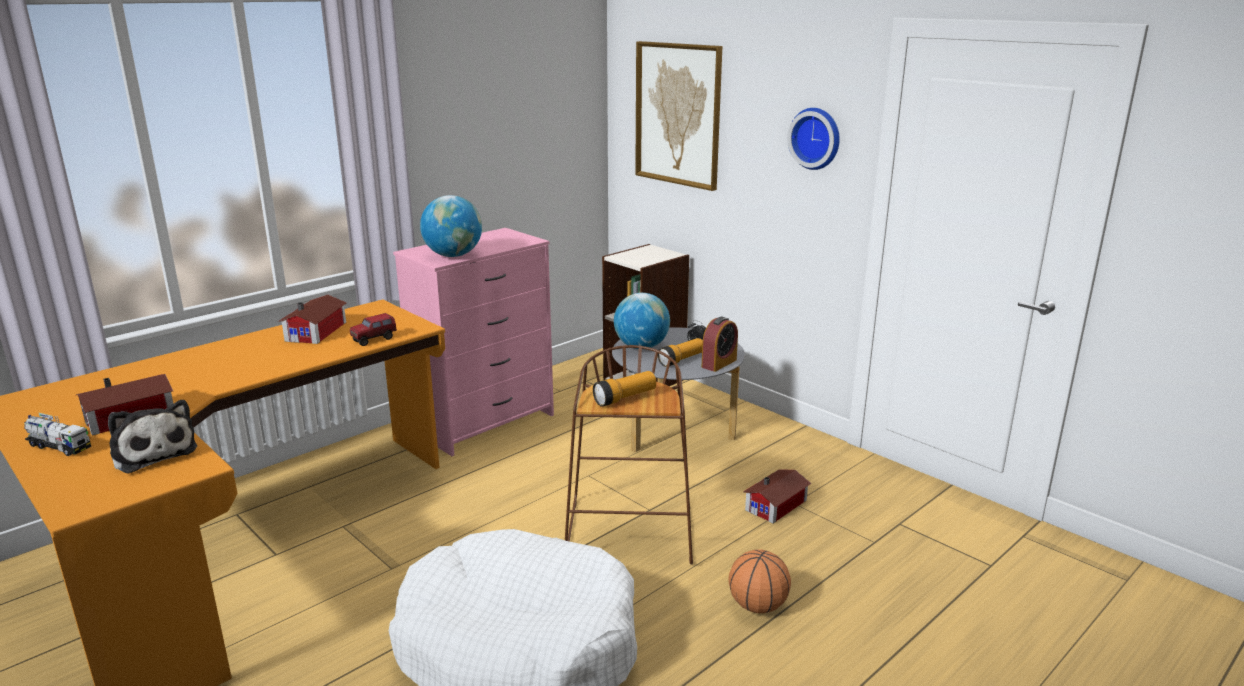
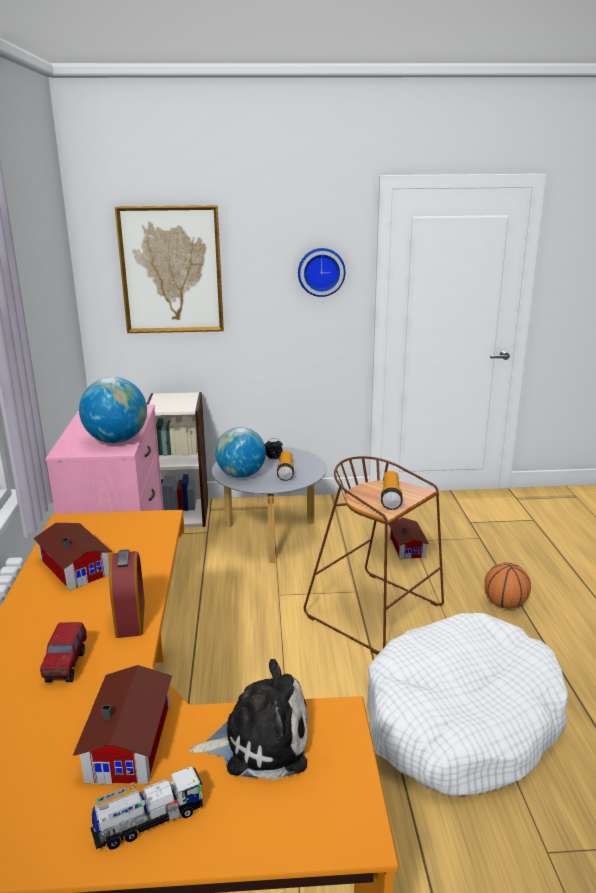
camera: 50 degrees left, 0 degrees up
toy truck [350,313,397,346] -> toy truck moved to [40,622,87,683]
alarm clock [702,317,738,372] -> alarm clock moved to [109,549,145,638]

